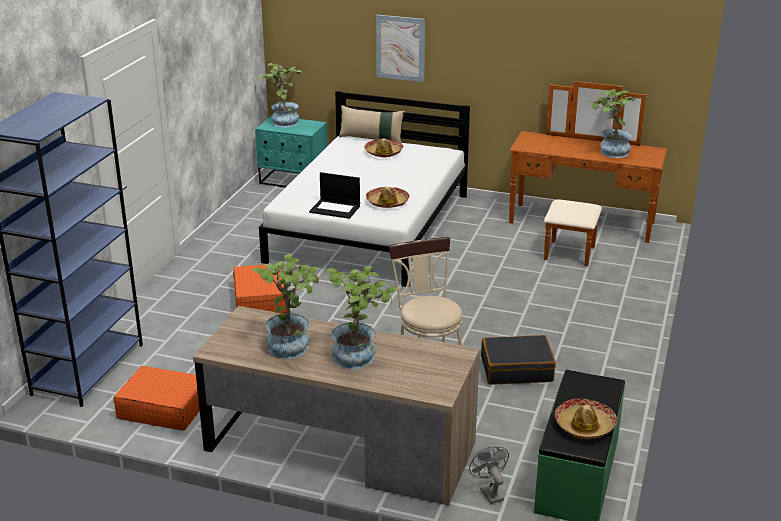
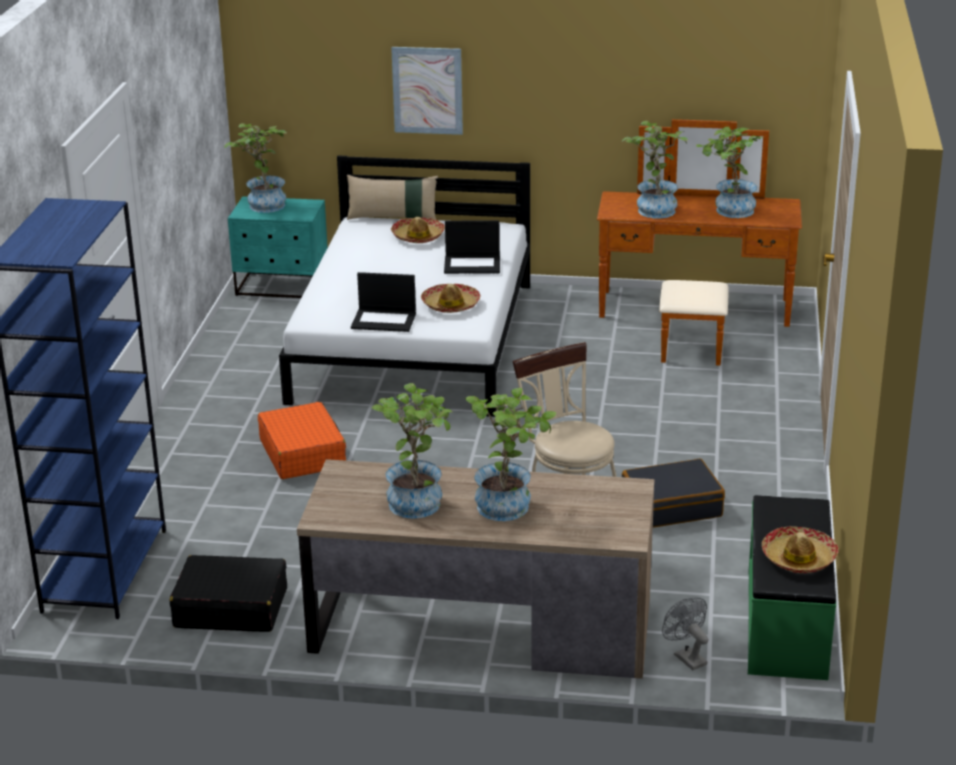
camera: 10 degrees left, 0 degrees up
orange suitcase [114,366,200,431] -> black suitcase [170,555,287,632]
none -> laptop [444,220,500,274]
none -> potted plant [621,121,688,218]

